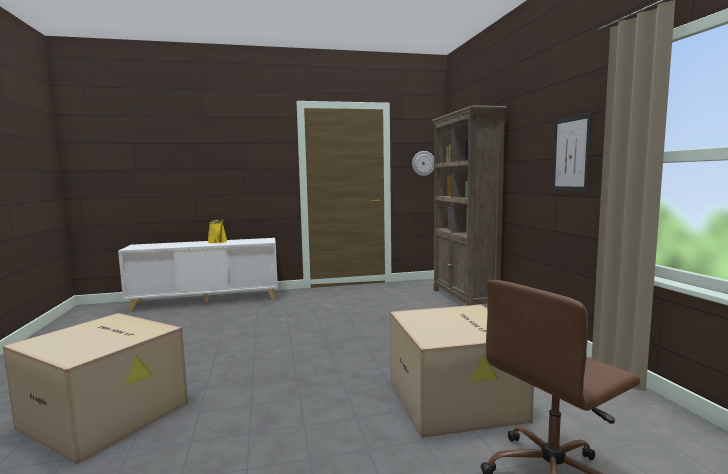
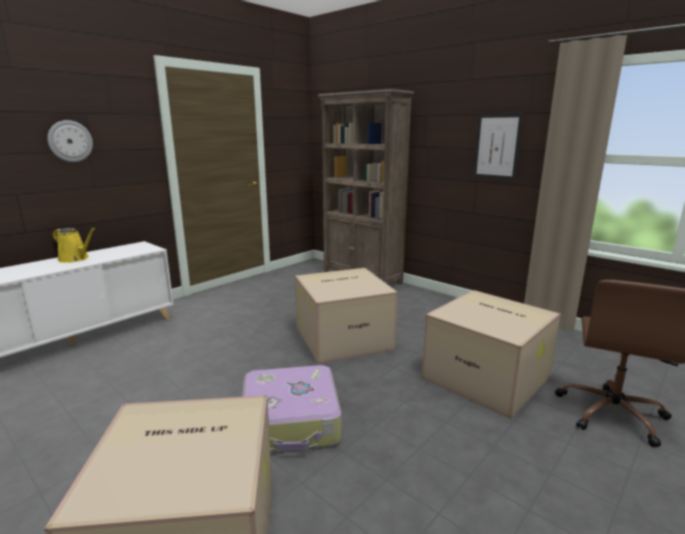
camera: 35 degrees left, 10 degrees up
wall clock [412,151,434,176] -> wall clock moved to [47,120,93,162]
none -> suitcase [242,365,341,452]
none -> cardboard box [295,268,398,364]

